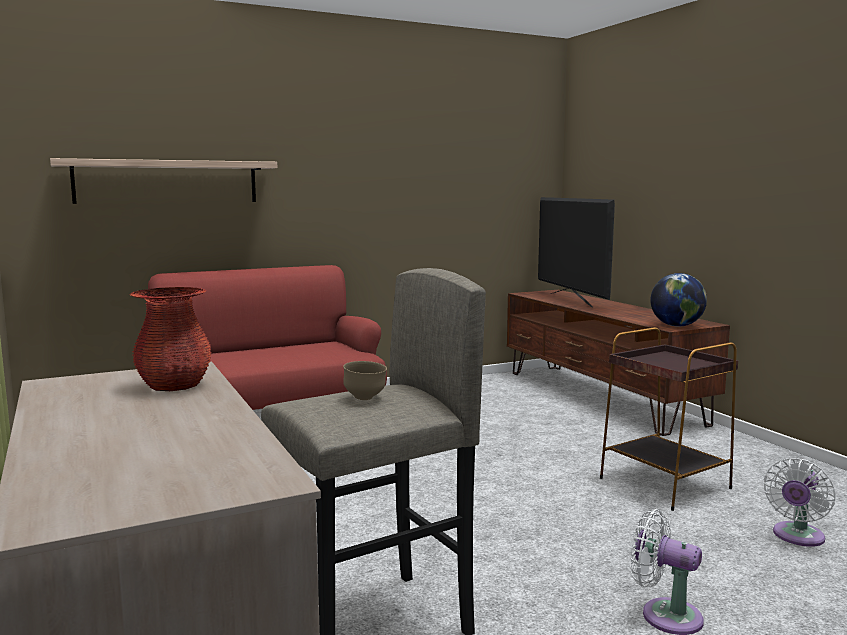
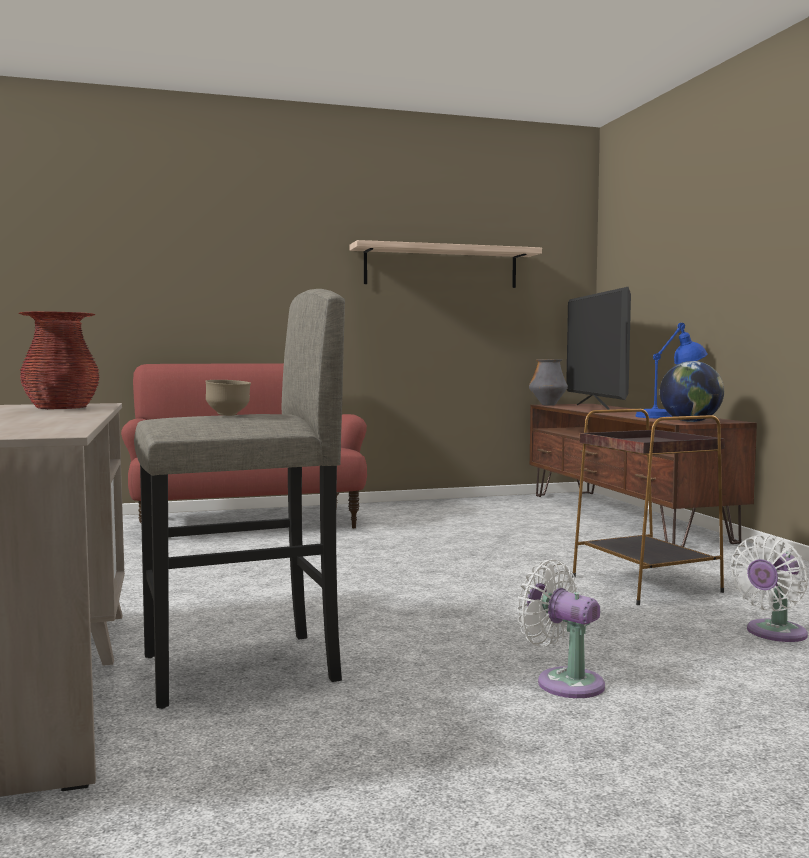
camera: 10 degrees right, 5 degrees down
shelf [50,158,277,204] -> shelf moved to [350,240,542,288]
none -> vase [529,359,568,406]
none -> blue table lamp [636,323,708,418]

